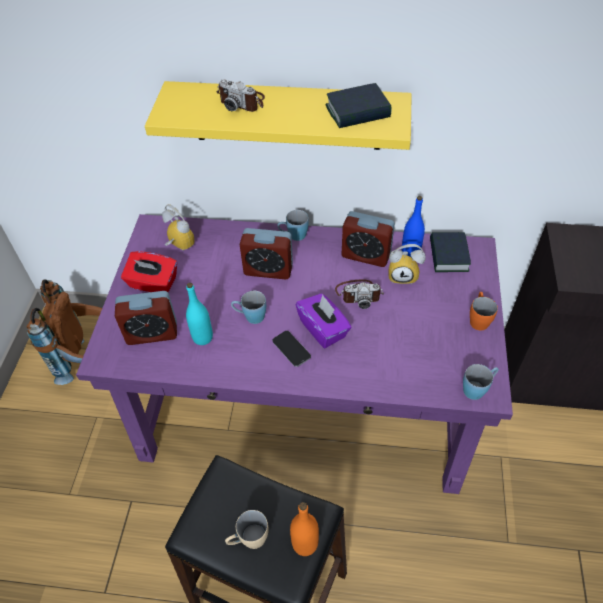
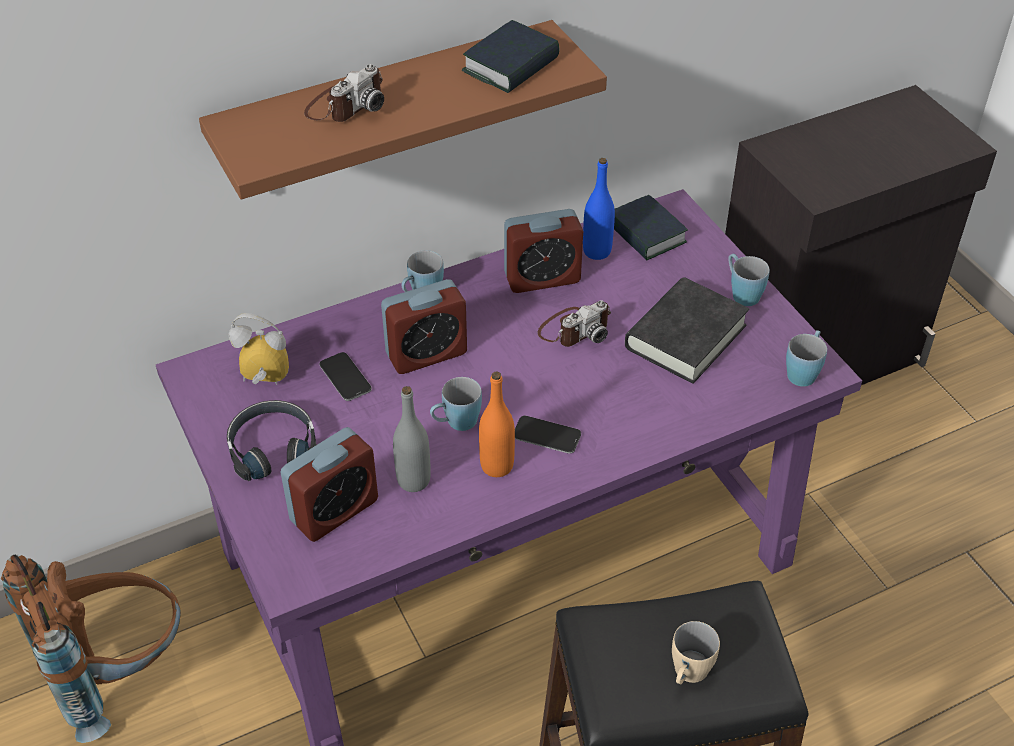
camera: 35 degrees left, 5 degrees down
red tissue box [121,251,177,292] -> black headphones [227,400,317,481]
yellow shelf [145,81,412,150] -> brown shelf [199,20,607,199]
turquoise bottle [186,283,213,345] -> grey bottle [393,386,431,492]
camera [216,79,265,112] -> camera turned 45 degrees counterclockwise [304,64,384,122]
orange bottle [290,502,319,556] -> orange bottle moved to [479,371,515,477]
purple tissue box [296,293,352,348] -> none
alarm clock [389,244,426,284] -> none
orange mug [470,292,498,331] -> blue mug [728,254,770,306]
none -> phone [319,352,372,401]
none -> black book [625,277,749,384]

